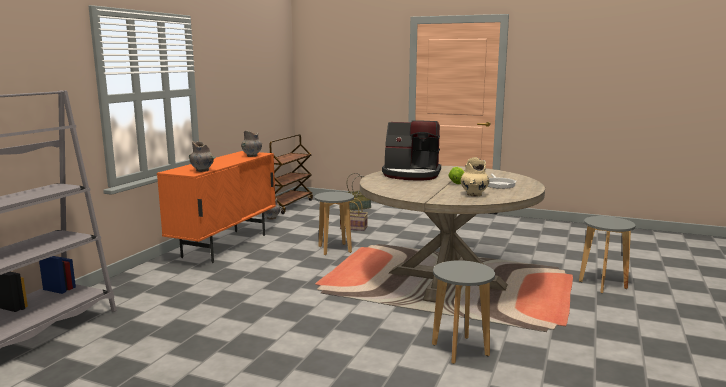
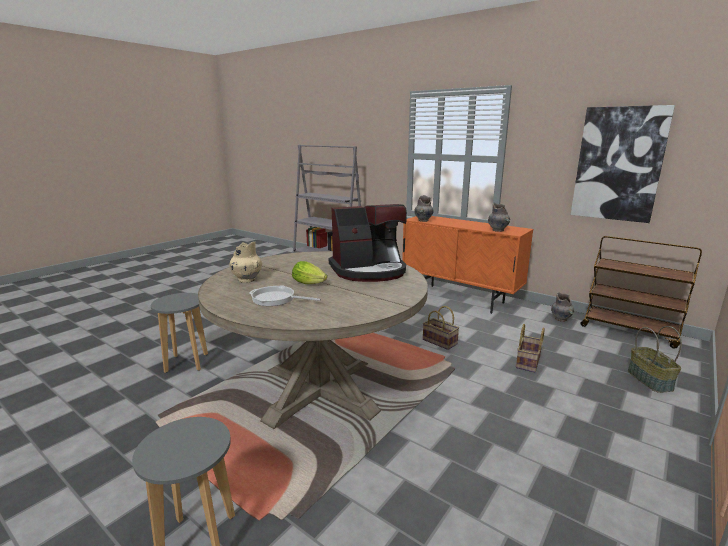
camera: 105 degrees right, 5 degrees up
grey stool [314,192,354,255] -> basket [423,306,459,350]
coffee machine [382,121,441,180] -> coffee machine turned 135 degrees counterclockwise [329,204,407,282]
none -> picture [571,105,675,223]

